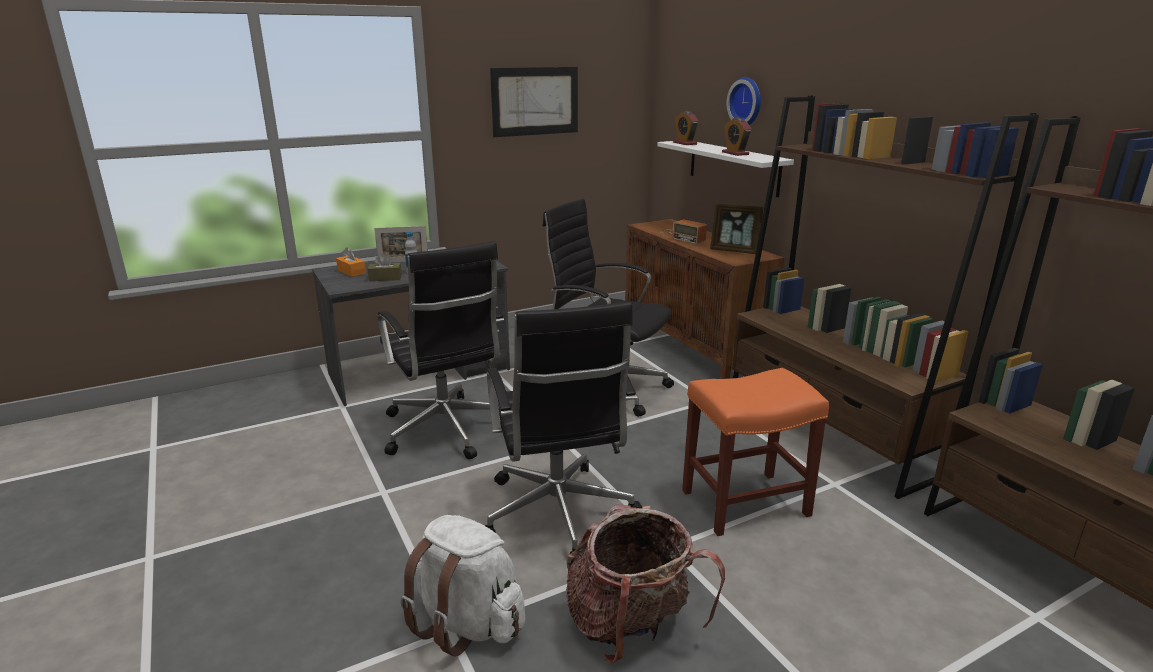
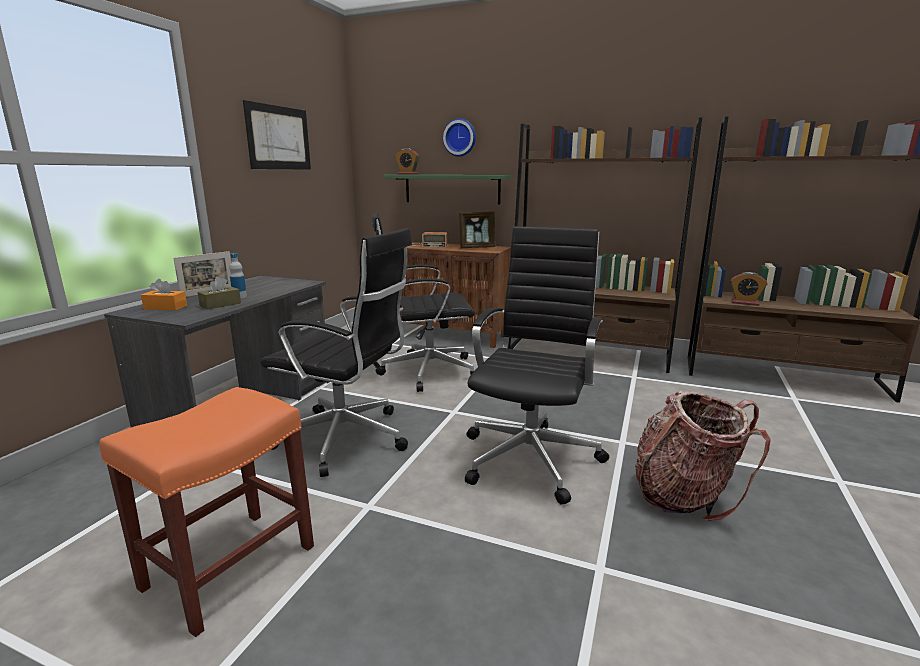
camera: 40 degrees left, 5 degrees down
white backpack [400,515,525,657] -> none
black office chair [485,302,642,553] -> black office chair turned 105 degrees counterclockwise [465,226,609,505]
white shelf [657,141,794,197] -> green shelf [384,175,511,204]
orange stool [682,368,829,536] -> orange stool moved to [100,387,314,637]
alarm clock [722,118,751,156] -> alarm clock moved to [731,272,767,306]

